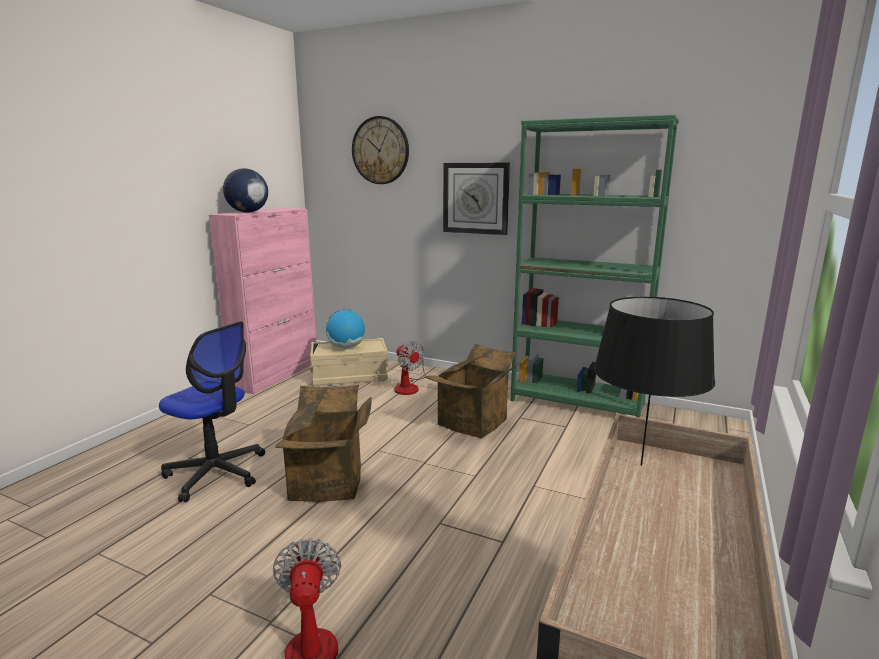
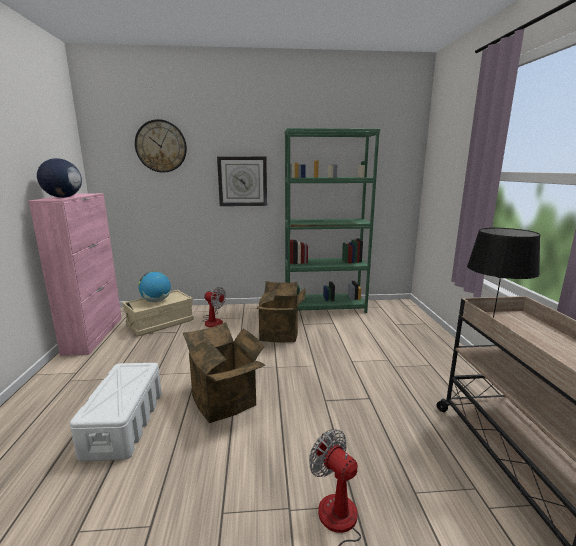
camera: 30 degrees left, 0 degrees up
office chair [159,321,265,502] -> white storage box [70,363,162,461]

